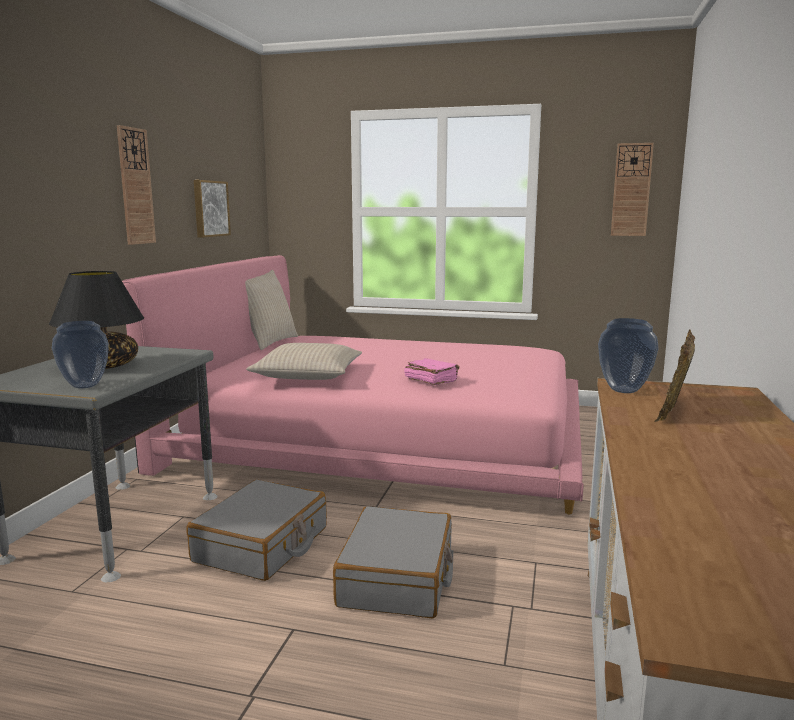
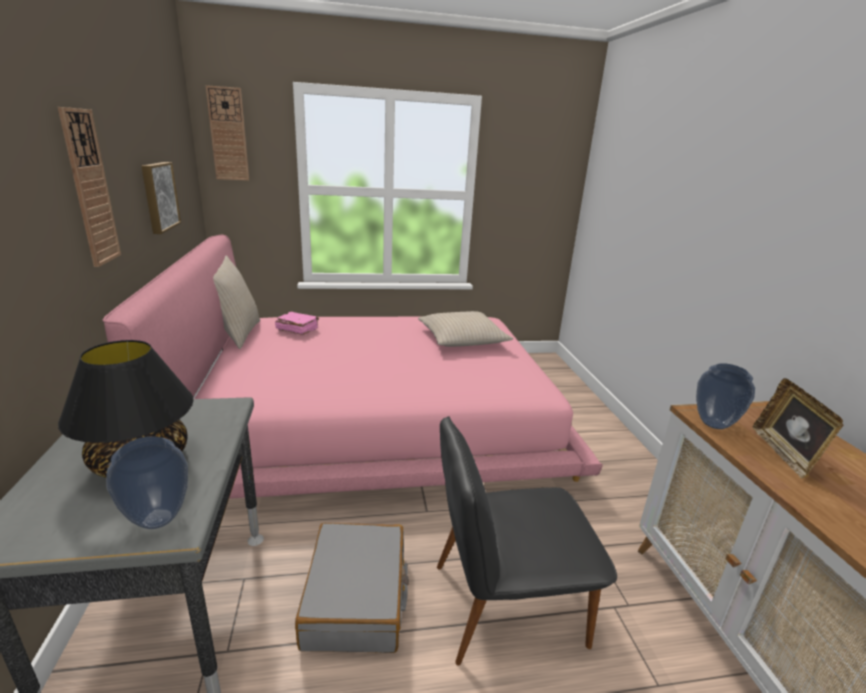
camera: 25 degrees left, 10 degrees up
beige pillow [246,343,362,380] -> beige pillow moved to [418,311,513,347]
grey suitcase [333,506,453,619] -> black chair [437,417,617,666]
pink book [404,358,460,385] -> pink book moved to [275,312,319,335]
wall clock [611,143,654,236] -> wall clock moved to [205,85,249,181]

